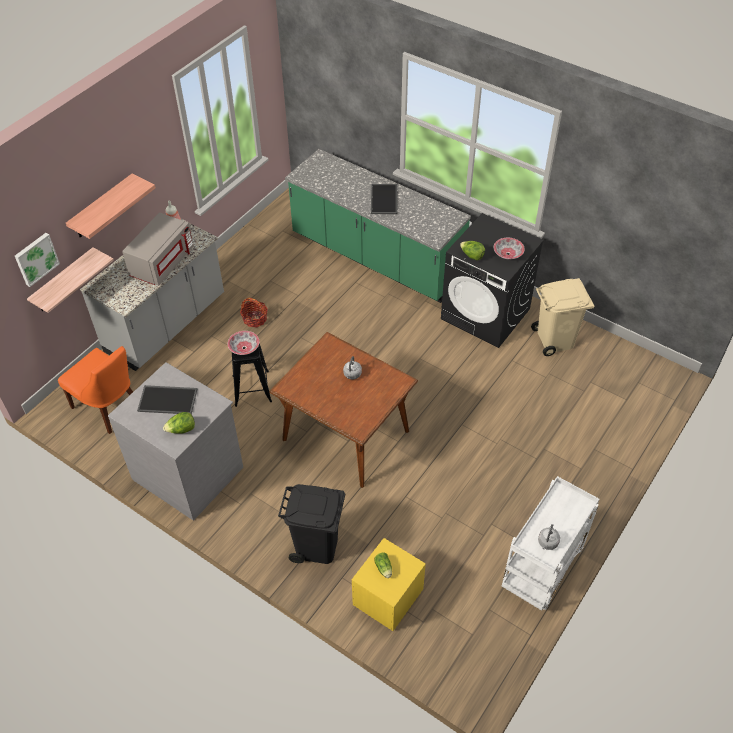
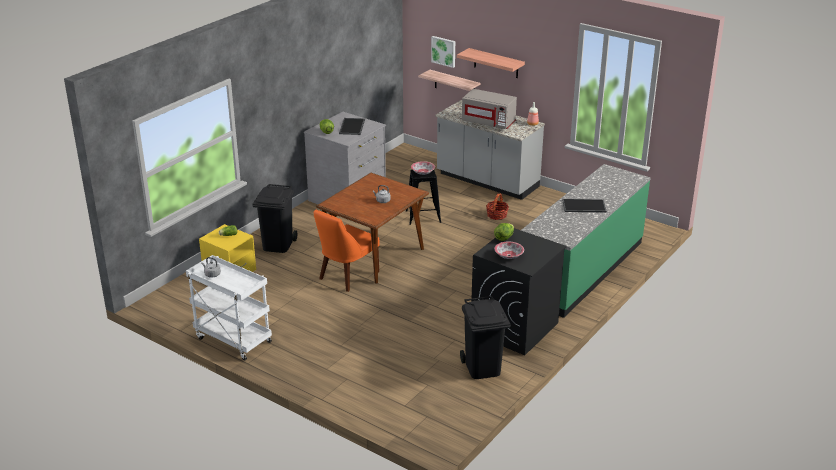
camera: 90 degrees right, 20 degrees down
orange chair [58,346,133,434] -> orange chair moved to [314,210,380,292]
beige trash can [531,278,594,356] -> black trash can [460,296,511,379]

